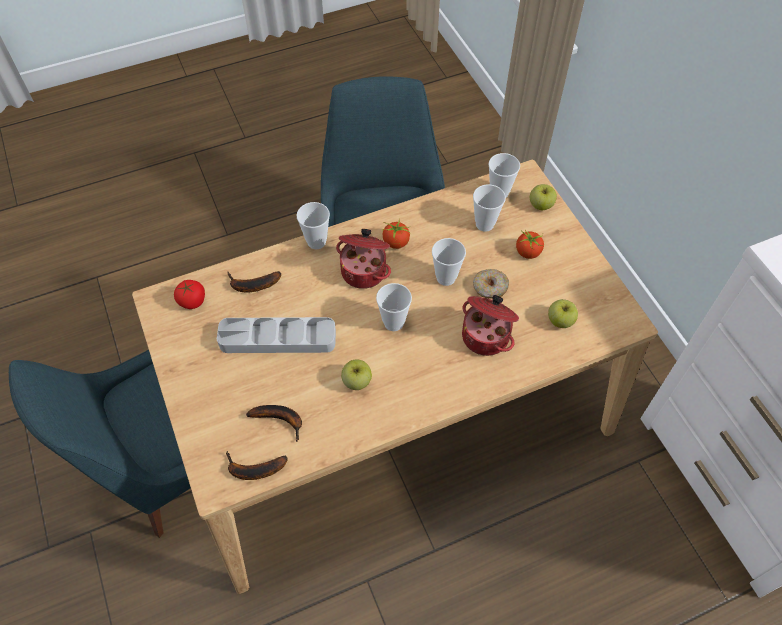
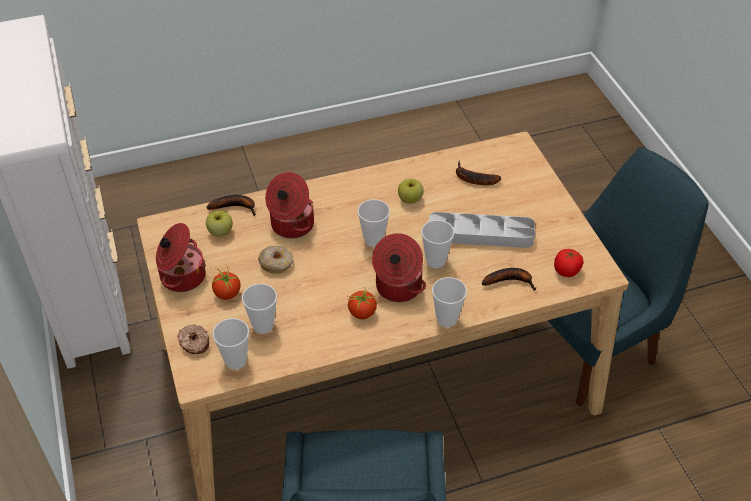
camera: 175 degrees left, 10 degrees down
banana [226,451,288,480] -> banana moved to [207,195,256,216]
cup [432,238,466,286] -> cup moved to [421,220,454,268]
apple [530,184,557,210] -> donut [177,324,209,354]
none -> cooking pot [156,223,206,292]

